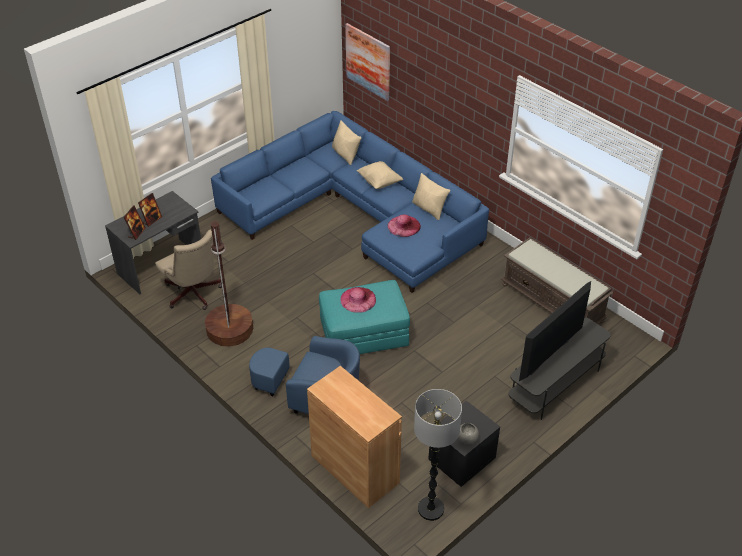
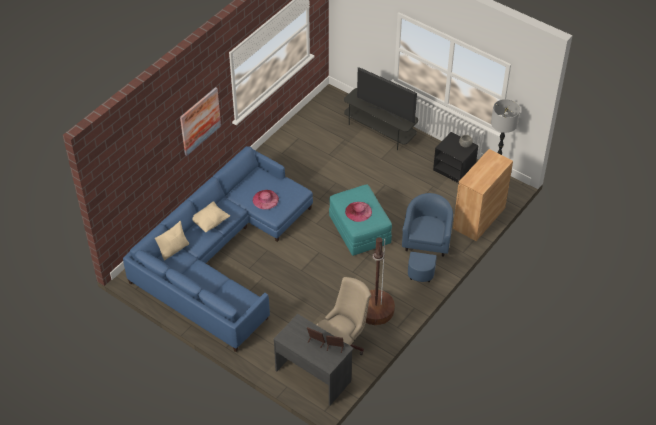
camera: 100 degrees left, 5 degrees up
picture [345,23,390,101] -> picture moved to [180,87,221,156]
beige pillow [412,173,450,220] -> none
brown bench [501,237,613,324] -> none

